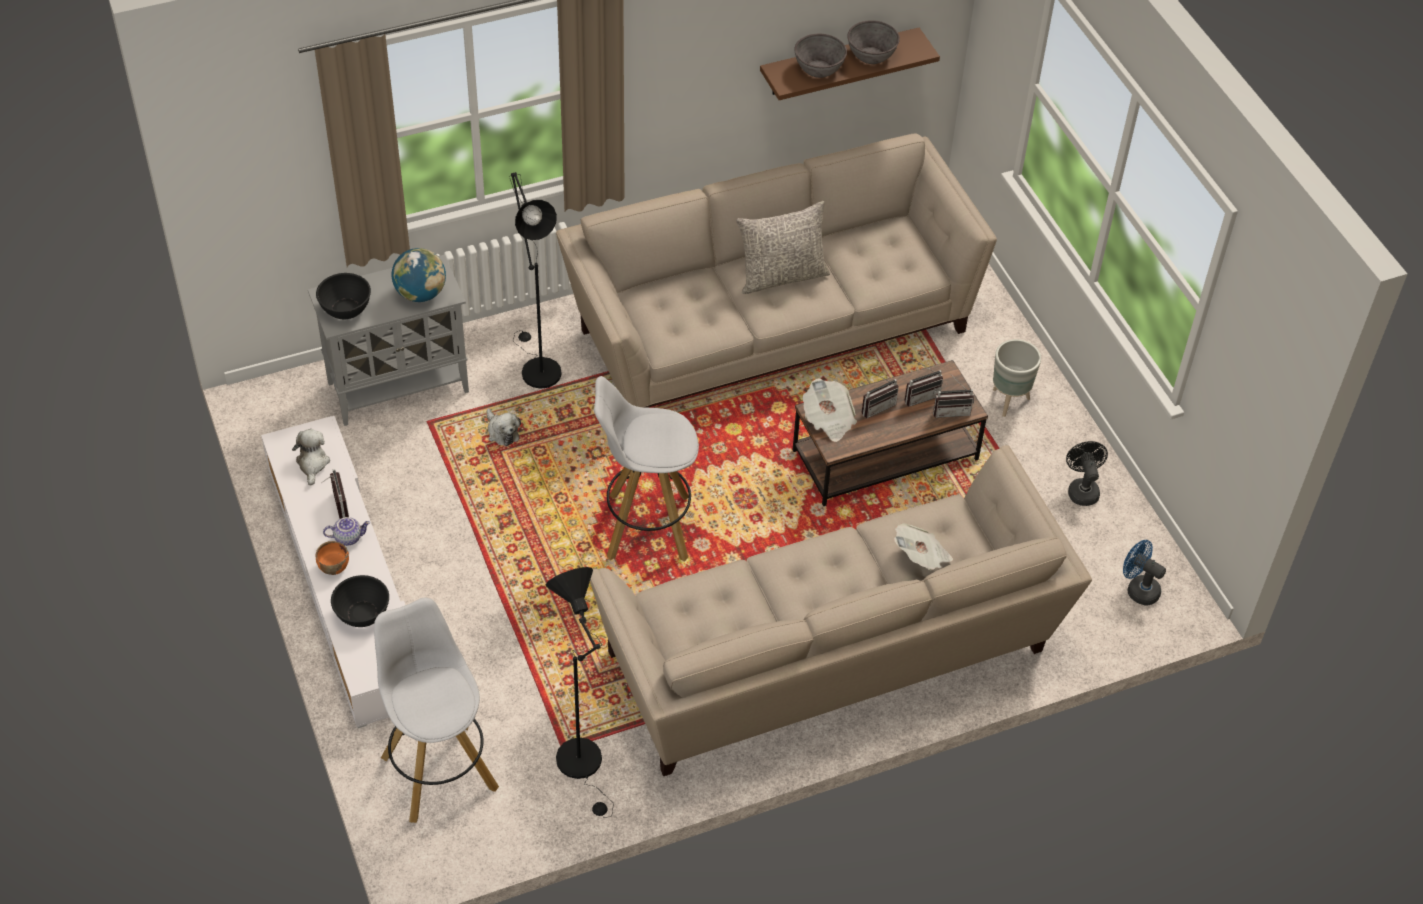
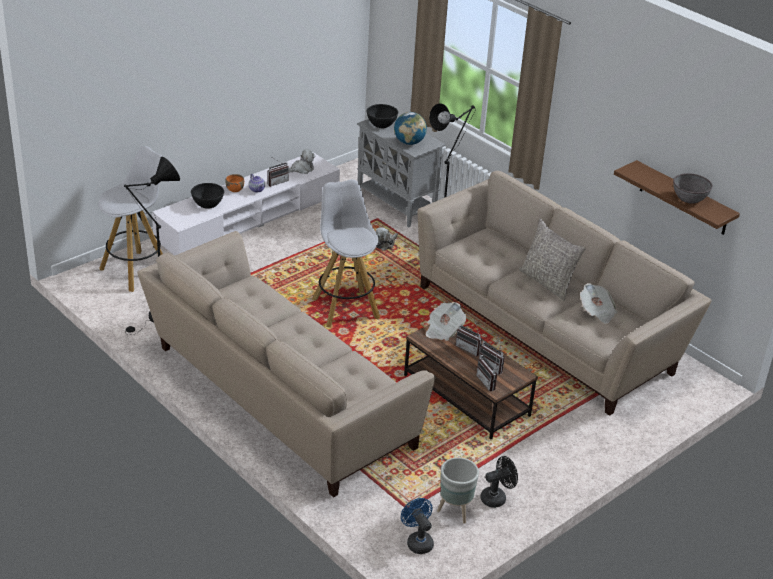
camera: 70 degrees right, 15 degrees down
grey bowl [794,34,847,78] -> none
newspaper [893,523,953,571] -> newspaper moved to [580,283,618,324]
grey planter [993,339,1041,417] -> grey planter moved to [437,457,479,524]
blue fan [1123,540,1166,605] -> blue fan turned 45 degrees counterclockwise [401,498,434,554]

